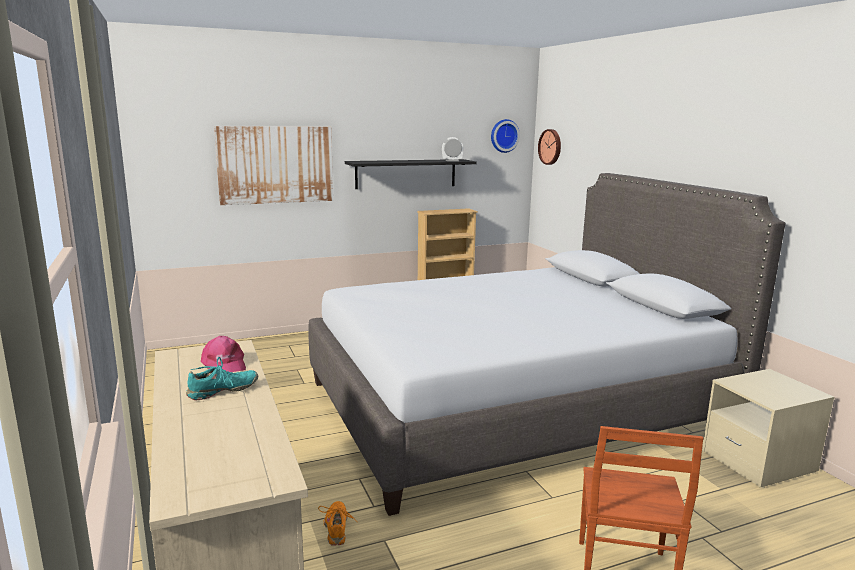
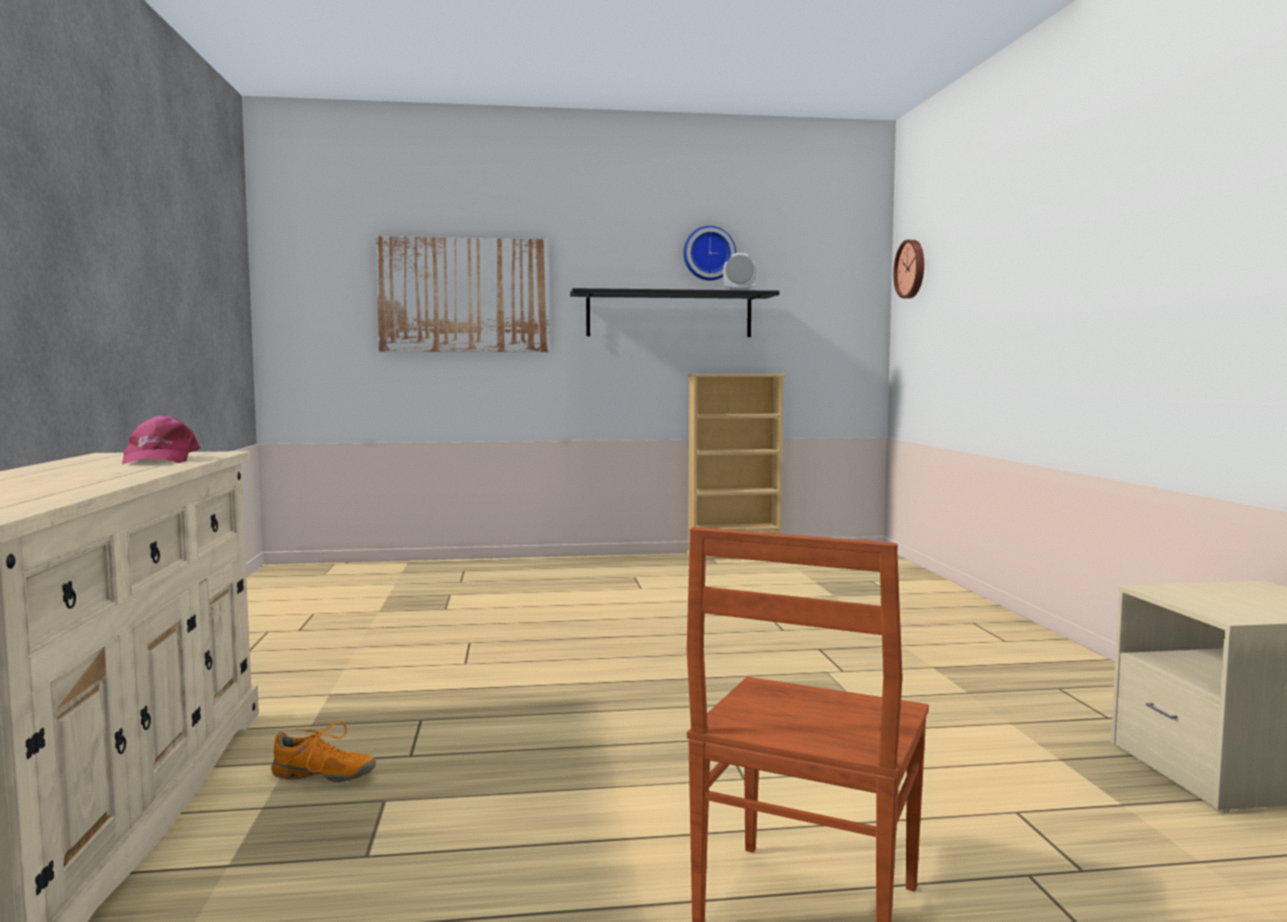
camera: 15 degrees right, 10 degrees down
turquoise shoe [186,357,258,400] -> none
grey bed [308,173,786,516] -> none
orange shoe [318,501,357,546] -> orange shoe turned 90 degrees clockwise [271,721,376,782]
wall clock [491,119,520,153] -> wall clock moved to [683,226,736,280]

